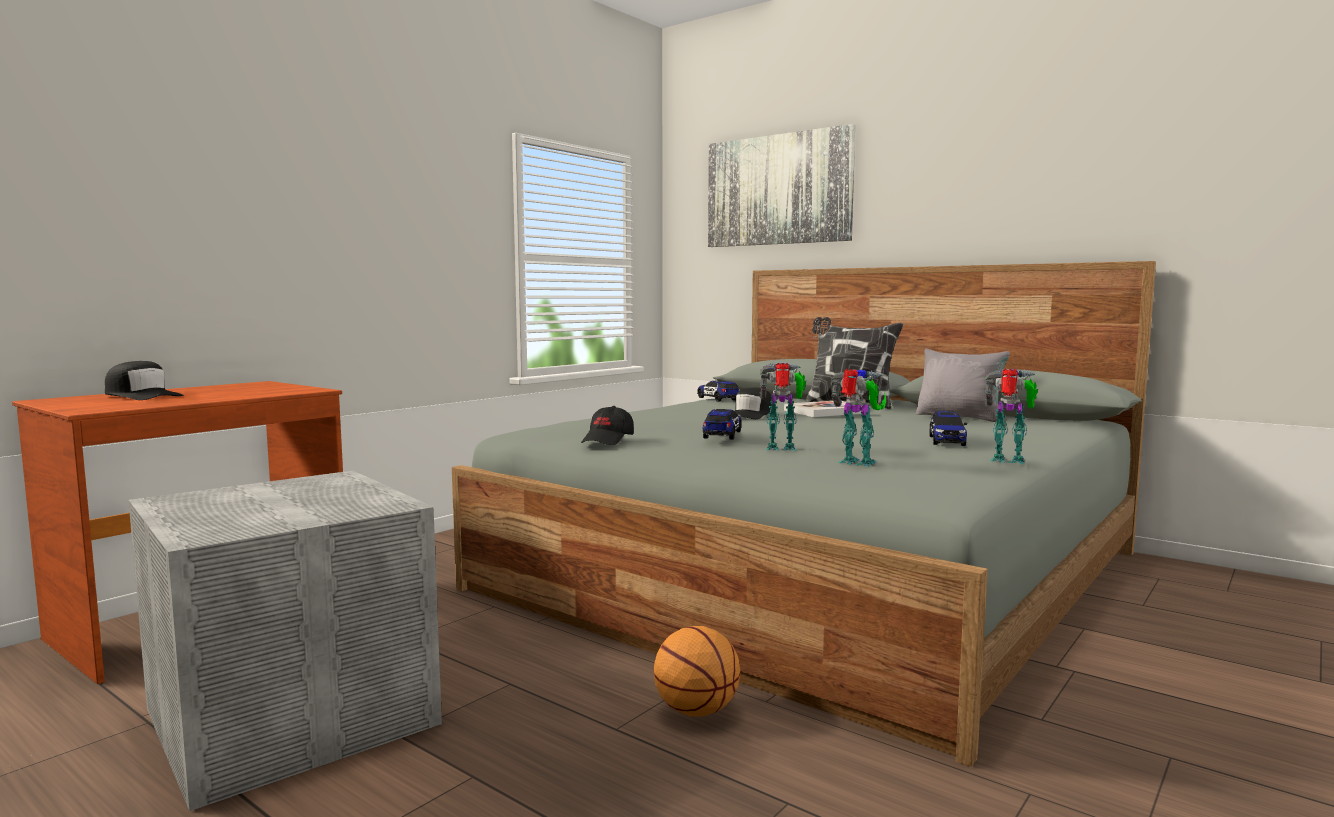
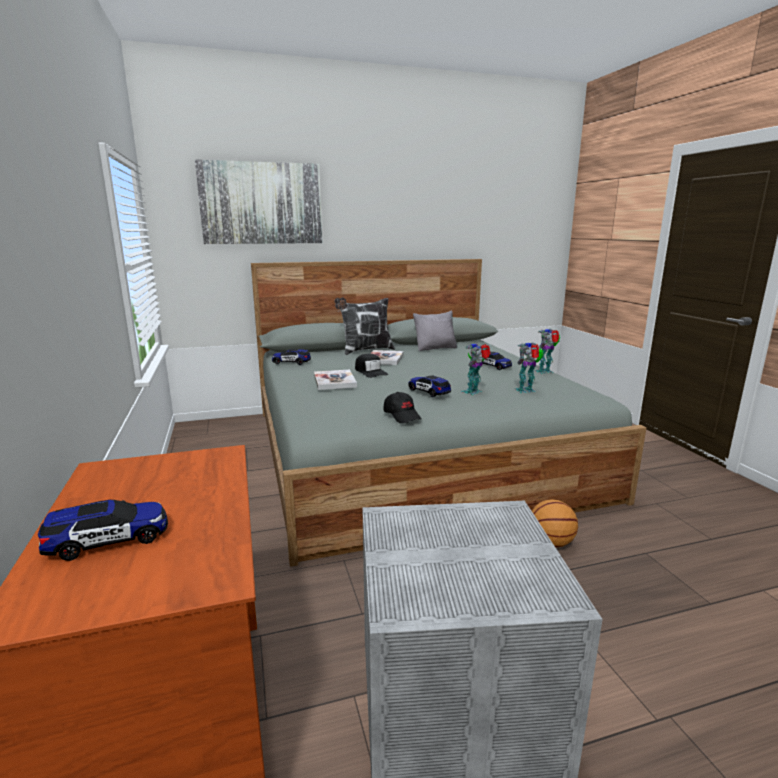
camera: 55 degrees left, 10 degrees up
black cap [105,361,184,400] -> toy car [38,500,168,561]
none -> book [314,369,357,390]

